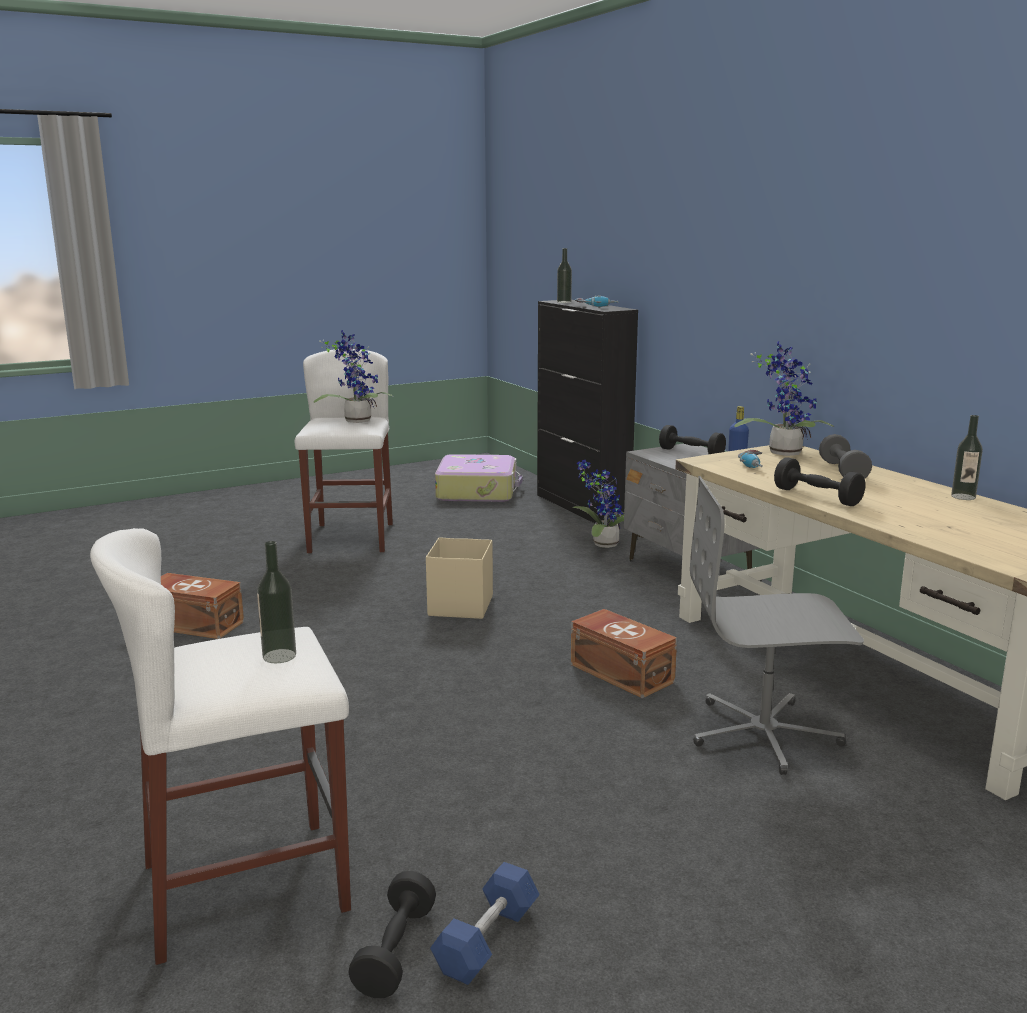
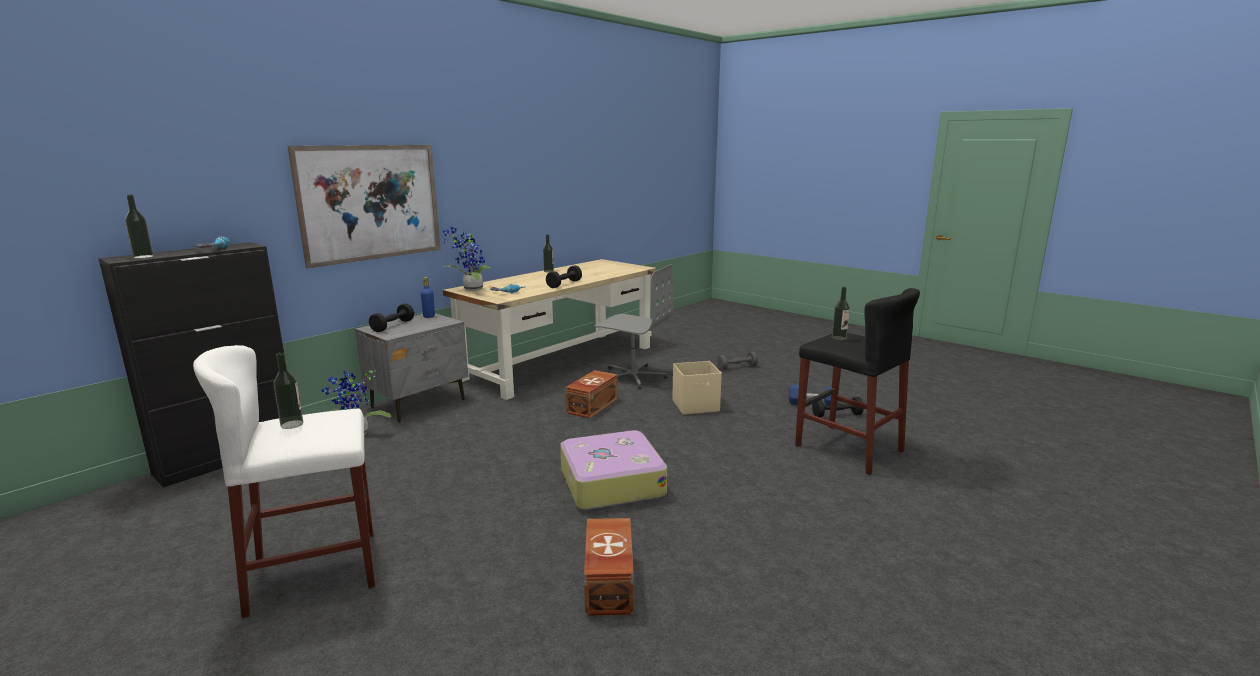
camera: 110 degrees left, 0 degrees up
white stool [90,528,351,965] -> black stool [795,288,920,475]
potted plant [314,329,394,423] -> bottle [273,352,303,429]
beige storage box [426,537,493,619] -> beige storage box moved to [672,361,722,415]
suitcase [435,454,523,502] -> suitcase moved to [560,430,667,510]
grey office chair [690,476,864,775] -> grey office chair turned 45 degrees counterclockwise [594,264,674,389]
grey dumbbell [819,434,872,479] -> grey dumbbell moved to [717,352,758,370]
none -> picture [288,145,441,268]

